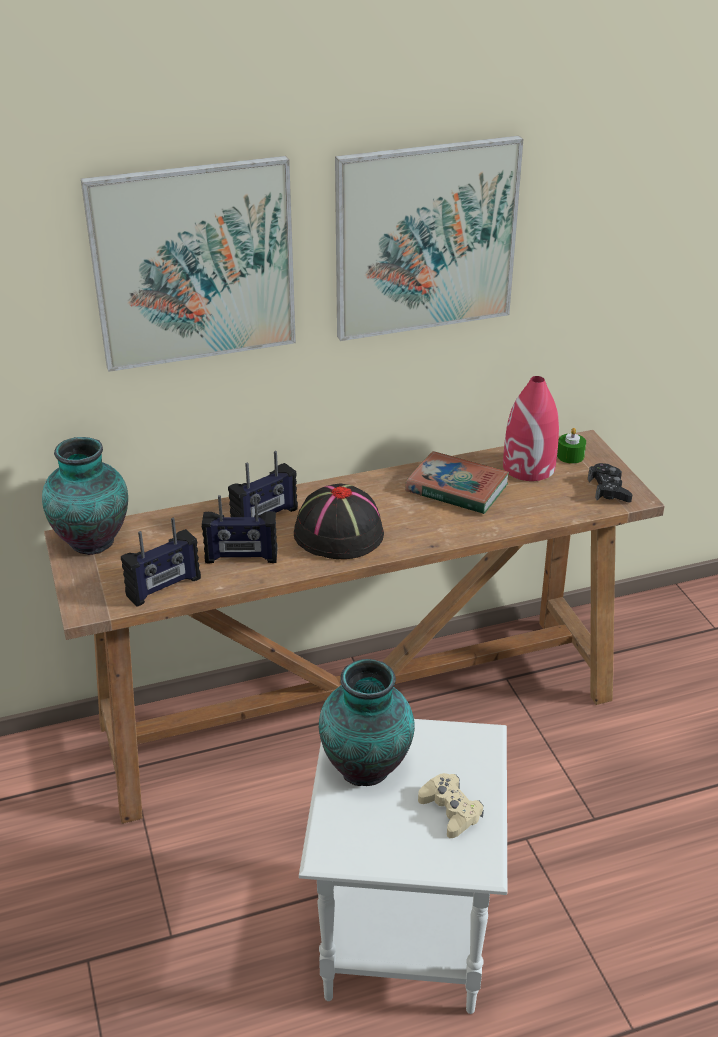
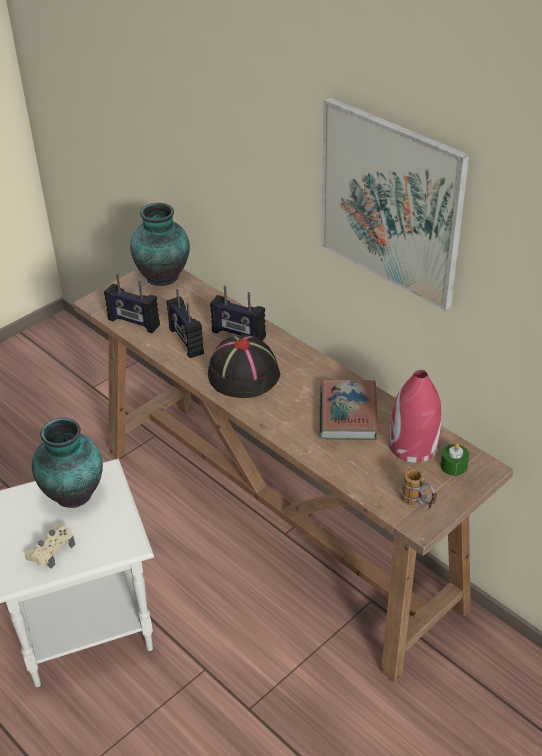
camera: 65 degrees right, 5 degrees up
picture [81,156,296,372] -> none
black game controller [588,463,632,502] -> mug [400,468,437,509]

